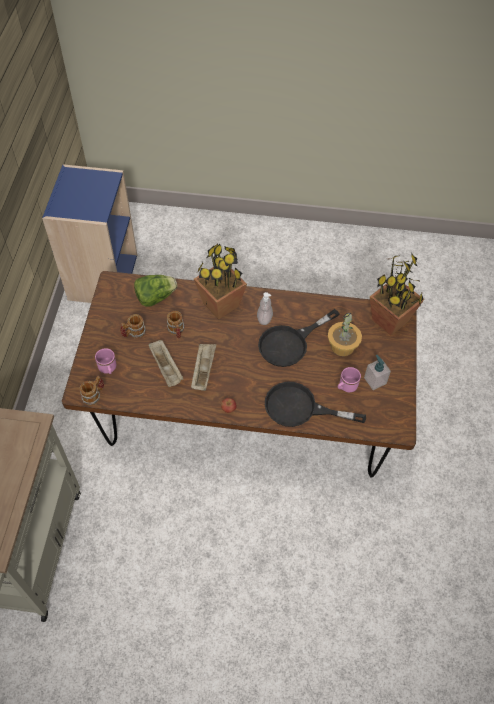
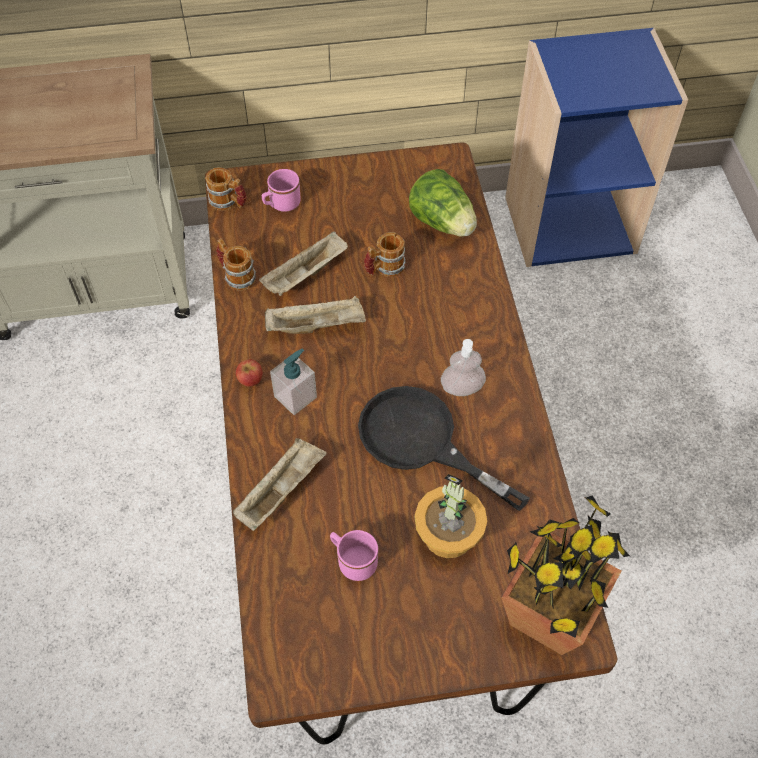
camera: 75 degrees right, 0 degrees up
mug [120,314,146,339] -> mug moved to [216,238,256,291]
potted plant [194,244,247,319] -> none
black frying pan [265,382,366,427] -> beige tray [233,438,327,531]
soap dispenser [364,355,391,390] -> soap dispenser moved to [270,348,317,415]

